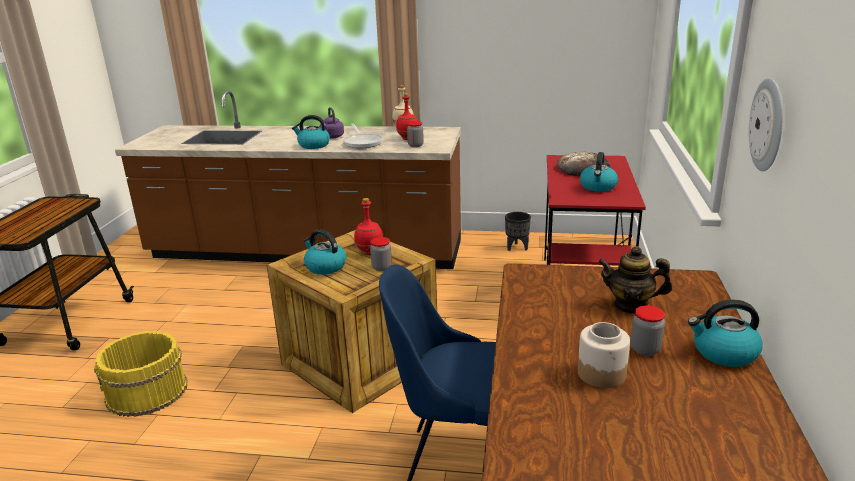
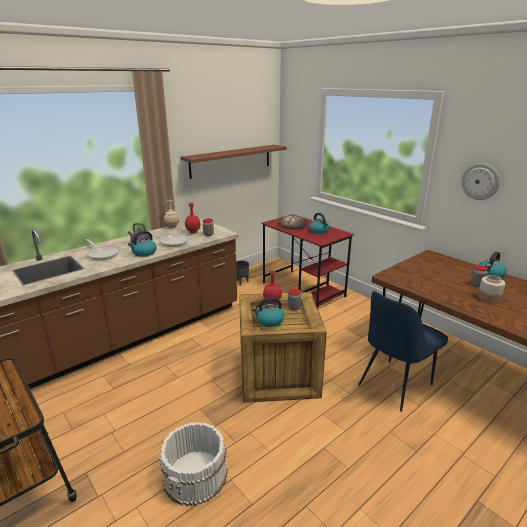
camera: 50 degrees left, 0 degrees up
yellow bucket [94,331,187,417] -> white bucket [160,422,227,506]
teapot [598,246,672,314] -> none
none -> frying pan [86,239,120,260]
none -> brown shelf [180,145,287,179]

